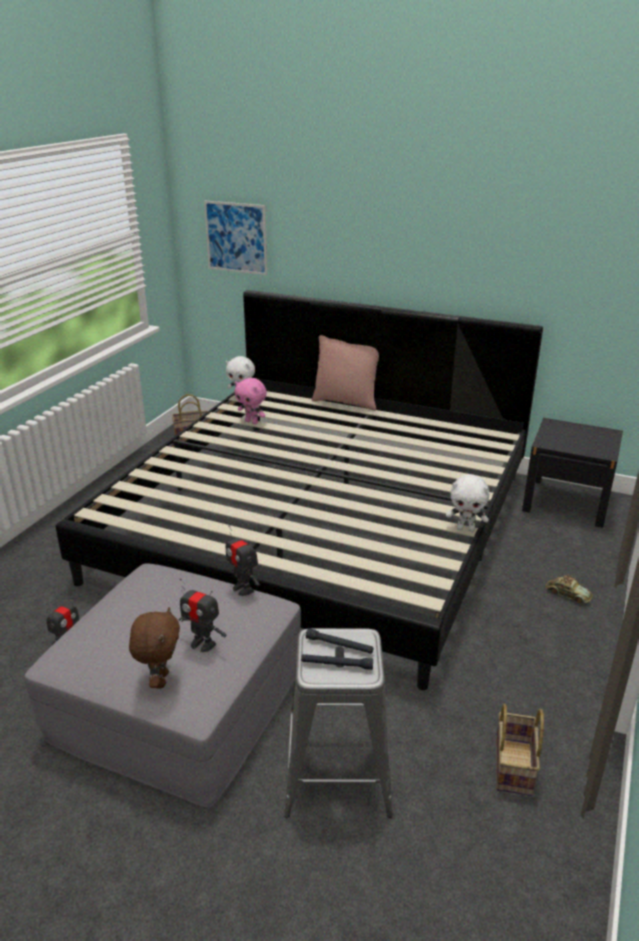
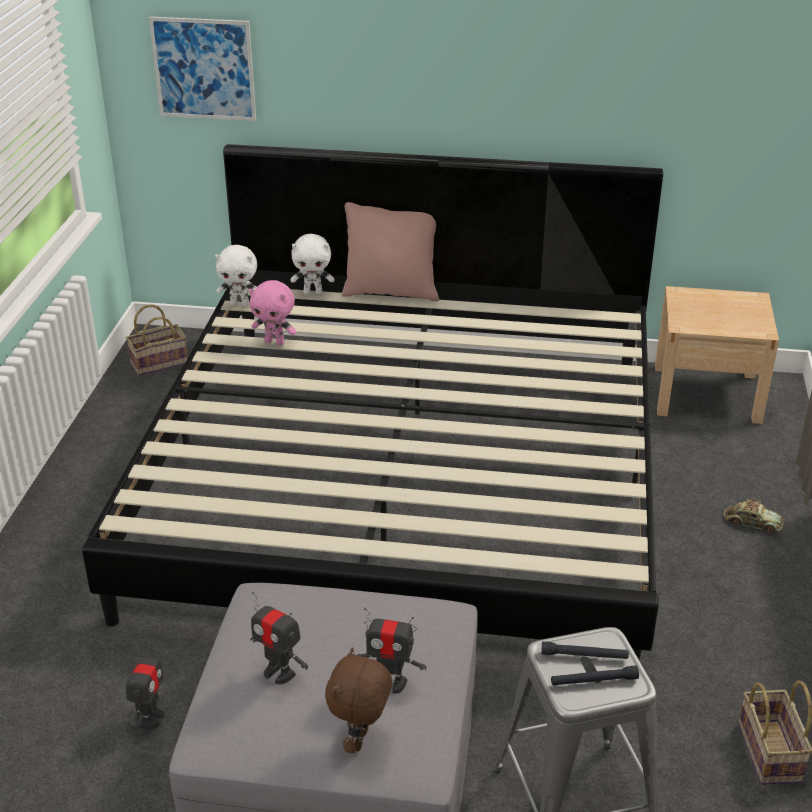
camera: 15 degrees left, 5 degrees up
brown plush toy [129,607,180,688] -> brown plush toy turned 150 degrees counterclockwise [325,647,392,753]
toy robot [226,525,260,596] -> toy robot moved to [250,592,308,684]
white plush toy [446,474,489,532] -> white plush toy moved to [291,234,334,294]
black nightstand [522,418,623,528] -> beige nightstand [655,286,779,424]

